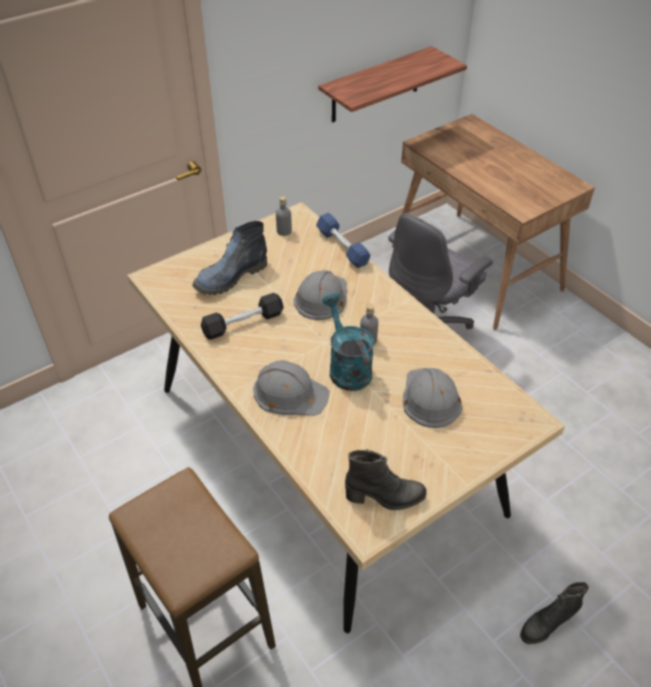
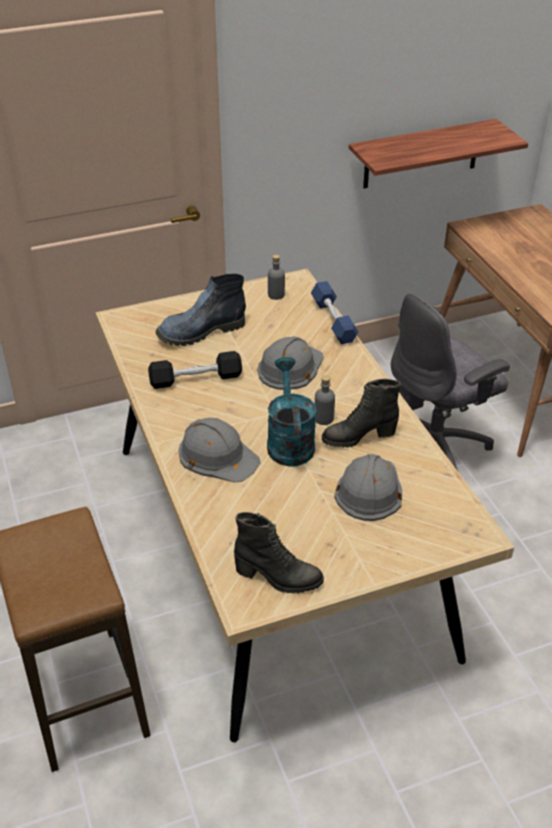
camera: 15 degrees right, 5 degrees down
black boot [520,582,589,644] -> black boot moved to [322,379,401,448]

